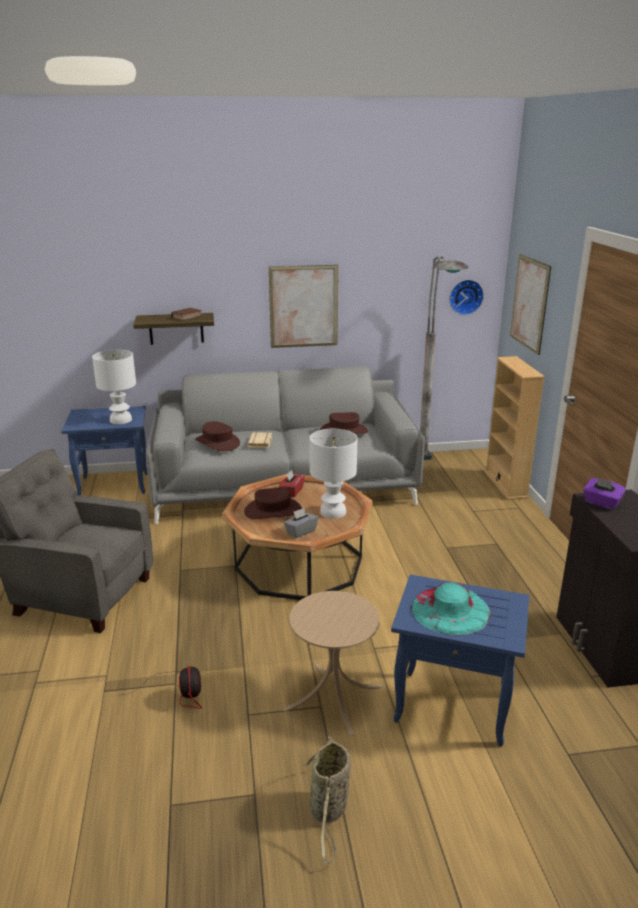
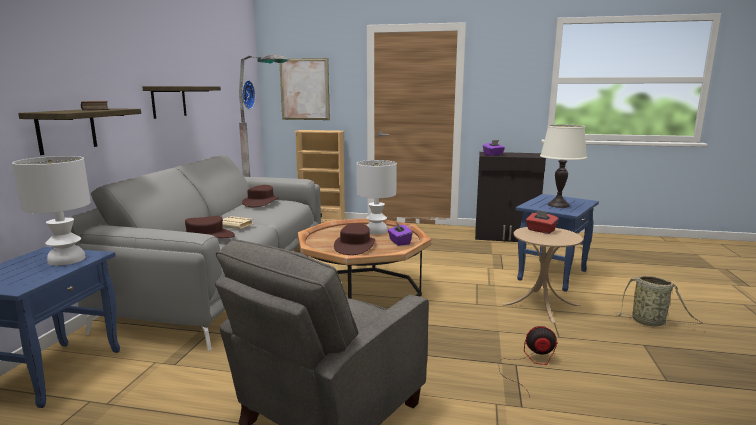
camera: 70 degrees left, 10 degrees down
picture [269,265,338,348] -> shelf [142,86,221,119]
red tissue box [279,470,305,497] -> red tissue box moved to [526,210,559,234]
grey tissue box [284,508,318,538] -> purple tissue box [388,222,412,246]
turquoise hat [411,582,491,636] -> white table lamp [540,125,587,208]

